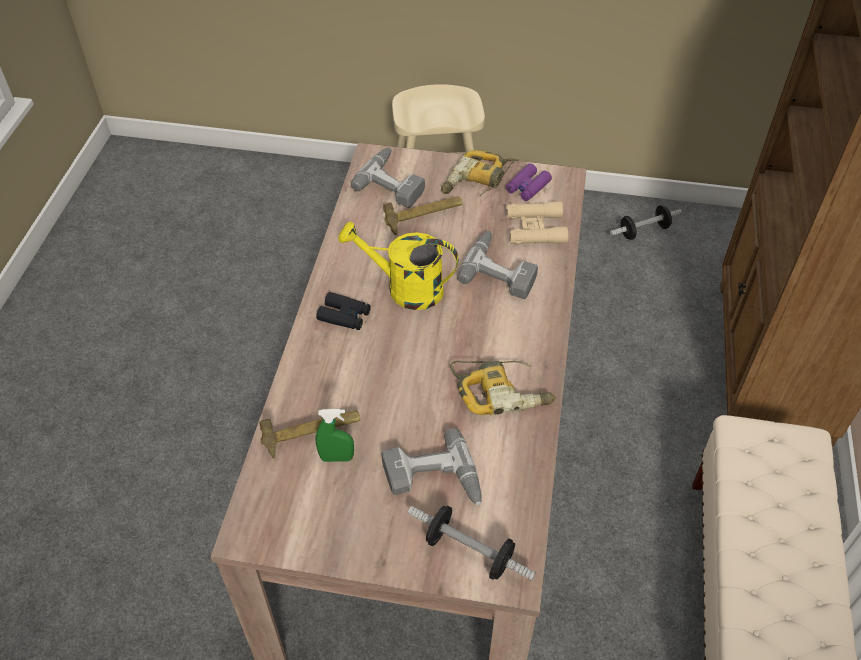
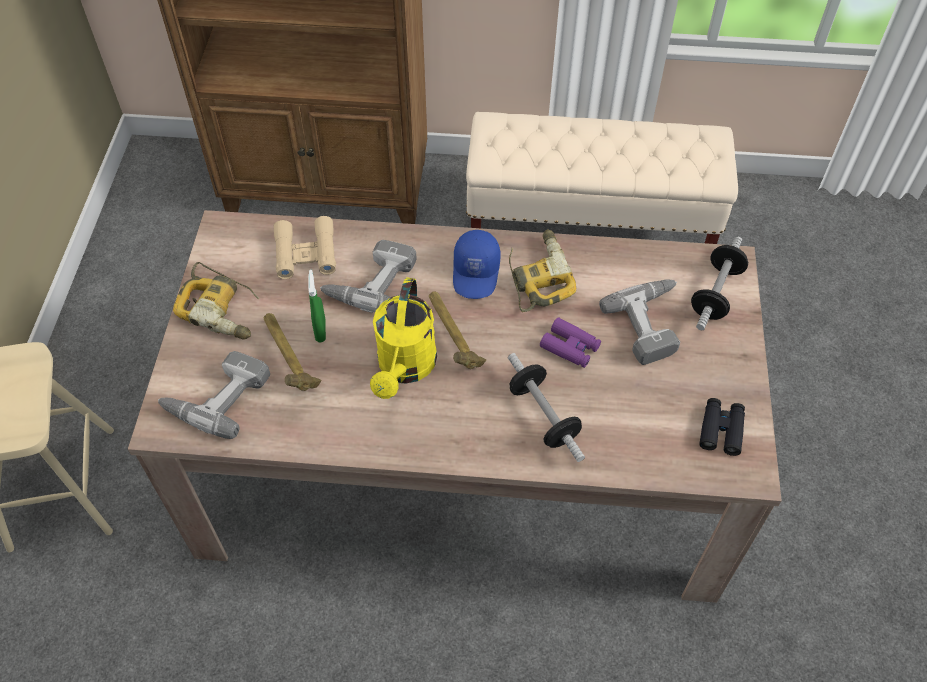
camera: 95 degrees left, 5 degrees up
hammer [259,410,360,459] -> hammer moved to [429,291,486,369]
green spray bottle [315,409,354,462] -> green spray bottle moved to [308,270,326,342]
black binoculars [316,292,371,330] -> black binoculars moved to [699,398,745,456]
purple binoculars [506,164,552,201] -> purple binoculars moved to [540,317,601,368]
dumbbell [610,205,682,240] -> dumbbell moved to [508,353,585,462]
none -> blue cap [453,230,500,299]

